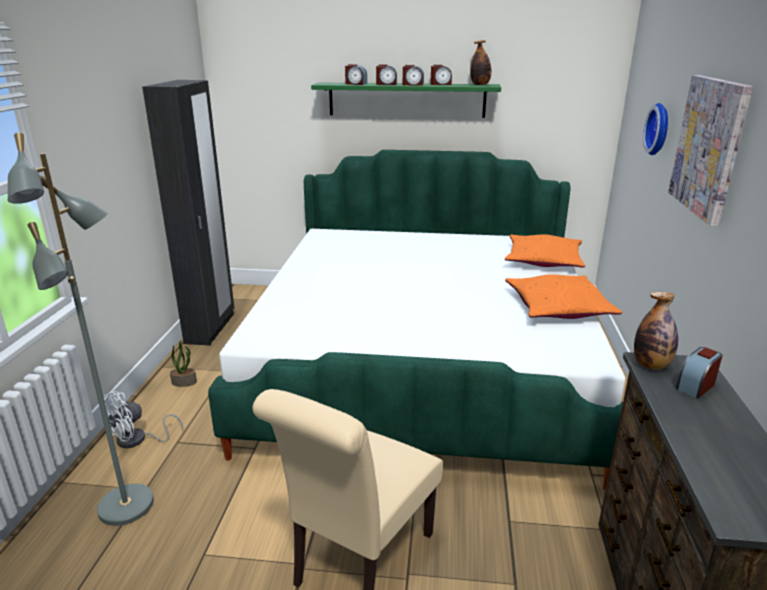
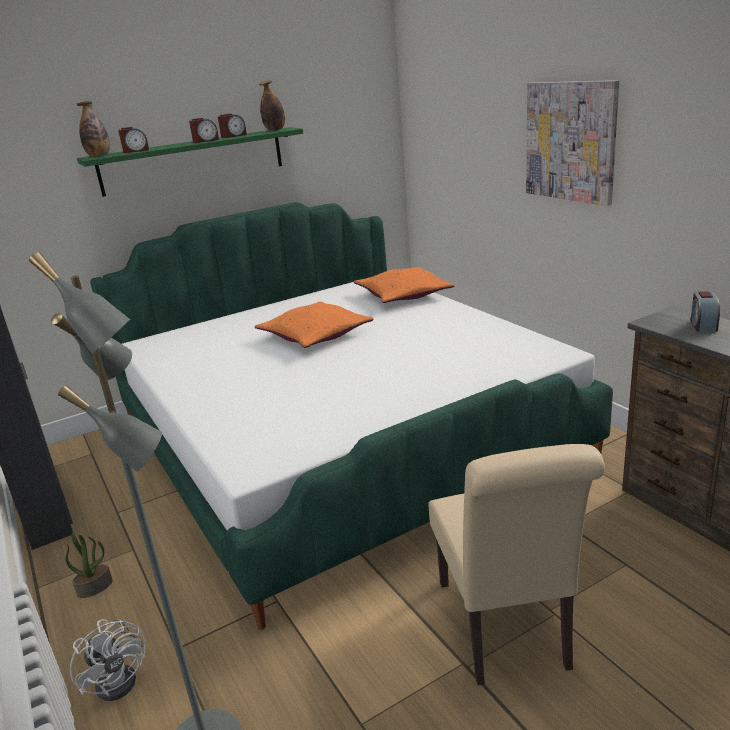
camera: 35 degrees left, 0 degrees up
white fan [104,391,183,448] -> white fan turned 45 degrees counterclockwise [70,619,146,701]
alarm clock [376,64,397,85] -> none
orange pillow [505,274,622,319] -> orange pillow moved to [255,301,374,348]
bottle [634,292,678,370] -> bottle moved to [77,101,110,157]
wall clock [643,103,668,155] -> none

